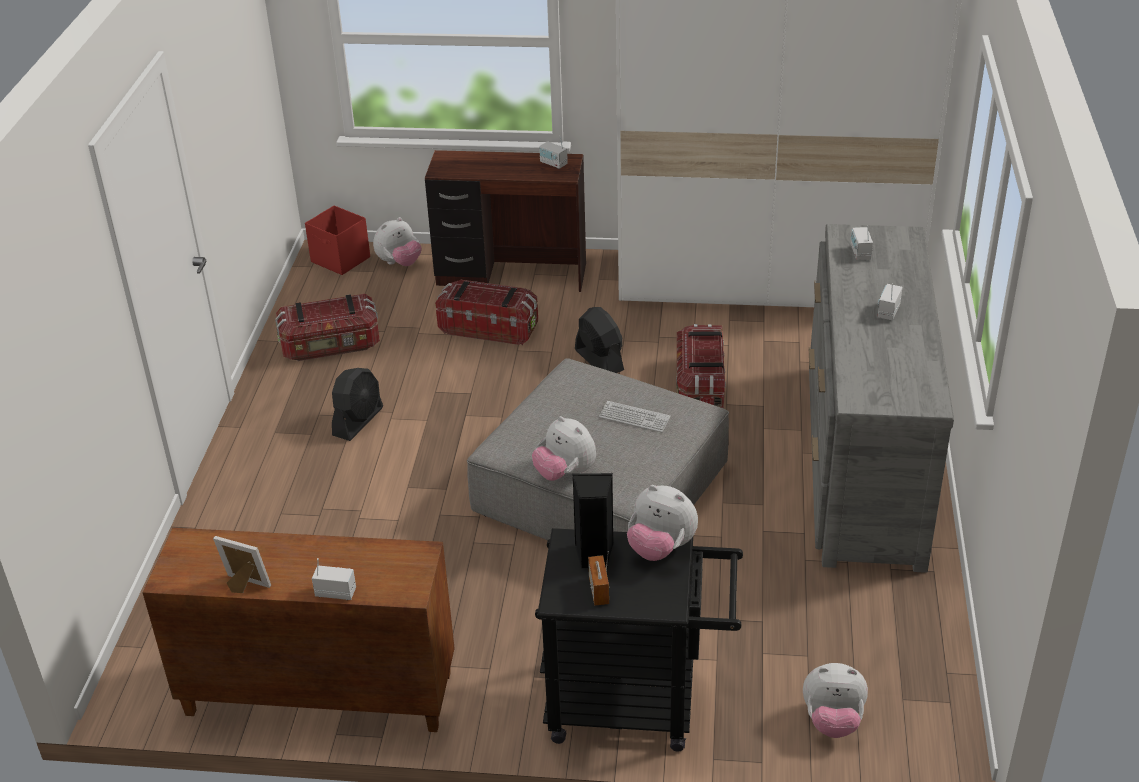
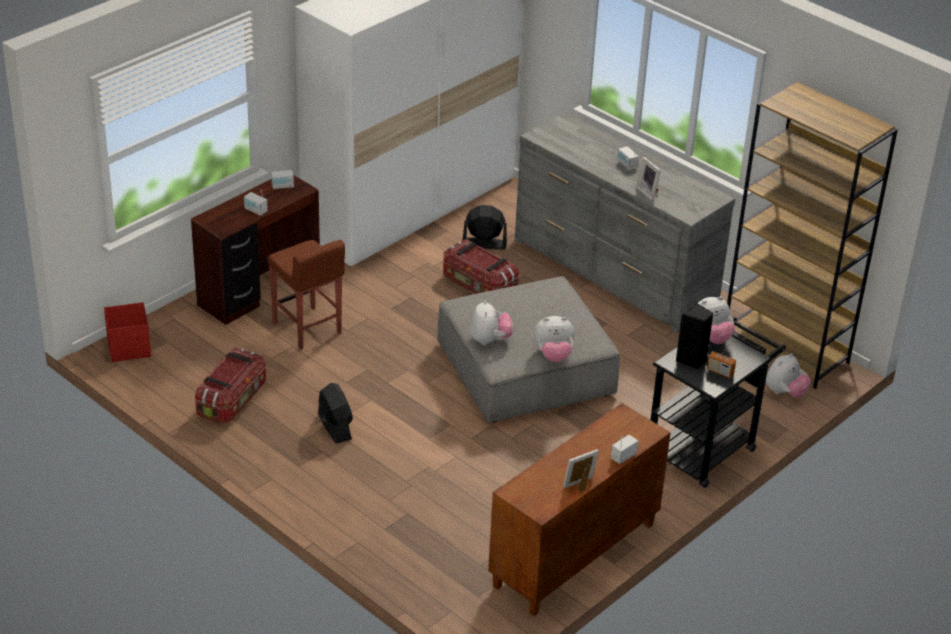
camera: 55 degrees left, 0 degrees up
plush toy [373,217,422,266] -> plush toy moved to [470,300,513,345]
storage box [435,280,538,345] -> brown stool [267,240,345,350]
black fan [575,307,624,373] -> black fan moved to [462,205,507,249]
keyboard [599,401,671,432] -> none
radio [851,225,873,260] -> radio moved to [244,189,268,216]
none -> picture frame [636,157,661,201]
none -> brown bookcase [727,82,898,389]

